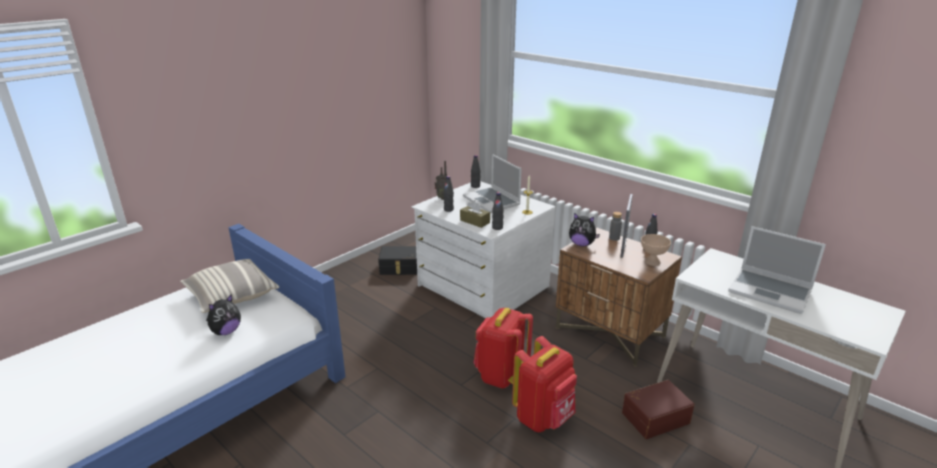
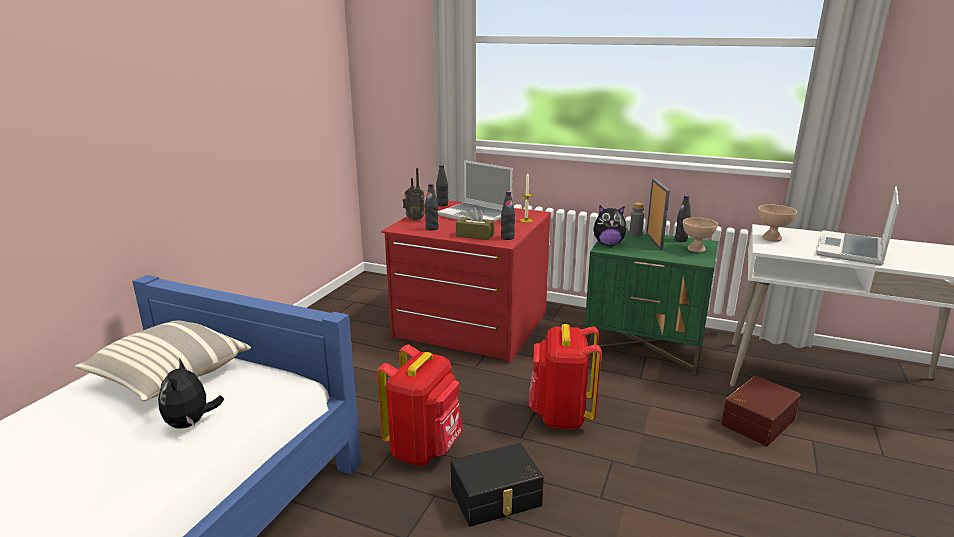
camera: 20 degrees left, 5 degrees down
plush toy [206,295,241,335] -> plush toy turned 150 degrees clockwise [158,358,224,429]
black storage box [378,246,417,275] -> black storage box moved to [451,443,544,526]
white dresser [411,181,555,318] -> red dresser [381,201,551,363]
red backpack [512,336,577,432] -> red backpack moved to [377,344,463,466]
brown nightstand [556,227,682,367] -> green nightstand [585,230,718,375]
laptop [728,226,826,314] -> laptop turned 105 degrees clockwise [816,186,899,266]
none -> beige bowl [758,205,797,241]

